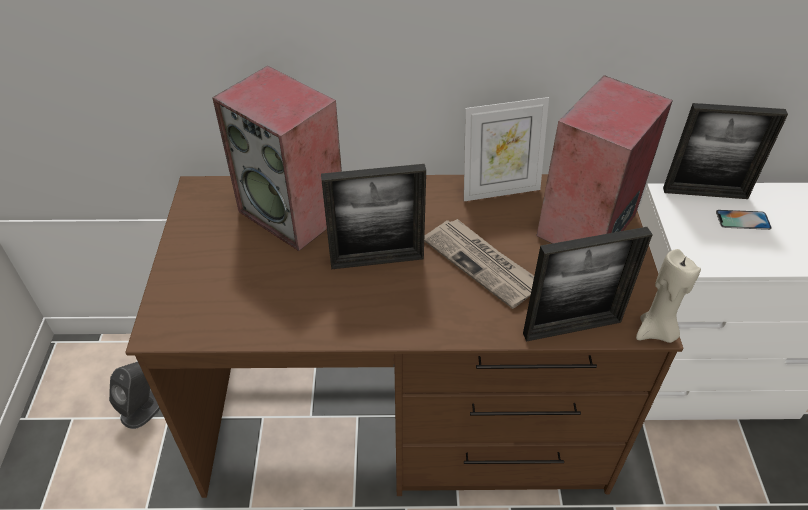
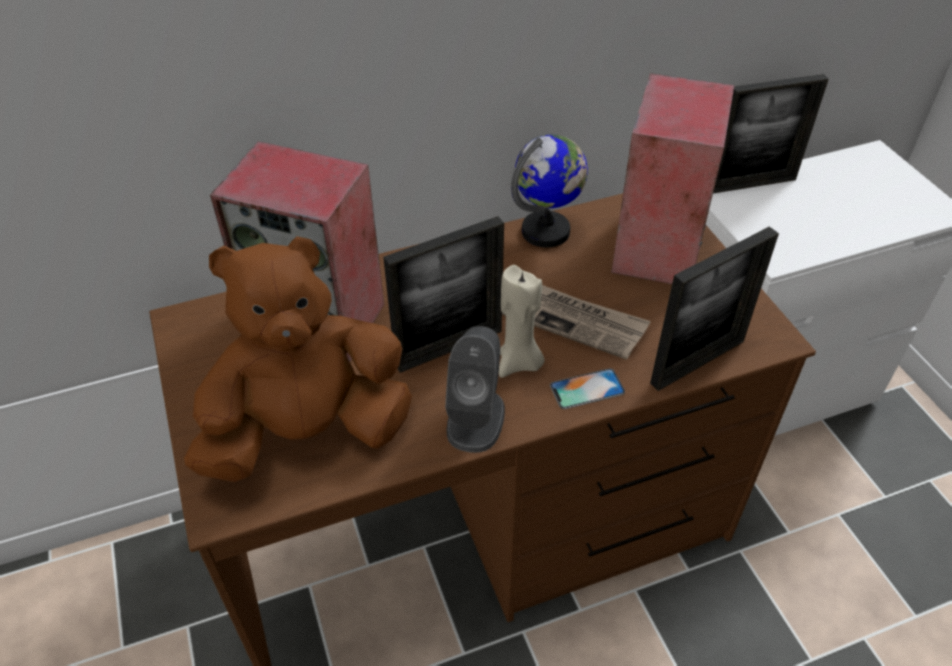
camera: 20 degrees left, 0 degrees up
grey speaker [109,362,160,429] -> grey speaker moved to [445,326,505,453]
picture frame [464,97,549,201] -> globe [511,134,588,248]
beige candle [636,249,701,343] -> beige candle moved to [499,265,545,378]
phone [716,210,771,230] -> phone moved to [550,368,625,409]
none -> brown plush toy [184,236,412,482]

